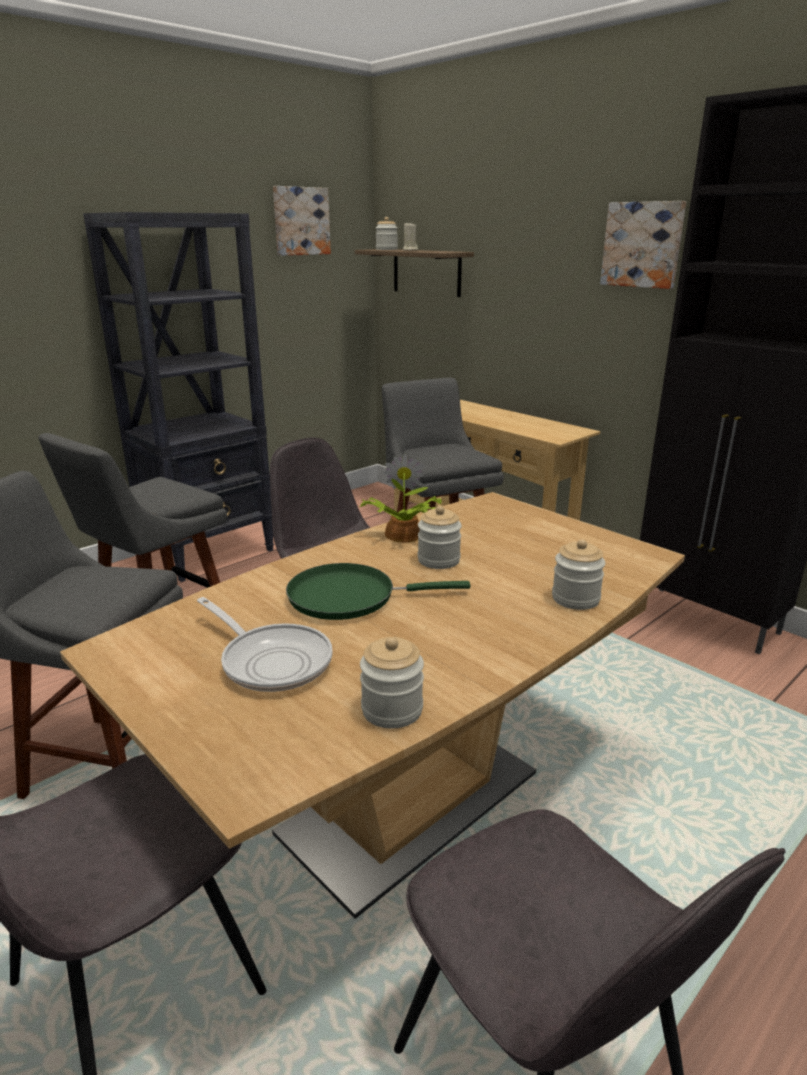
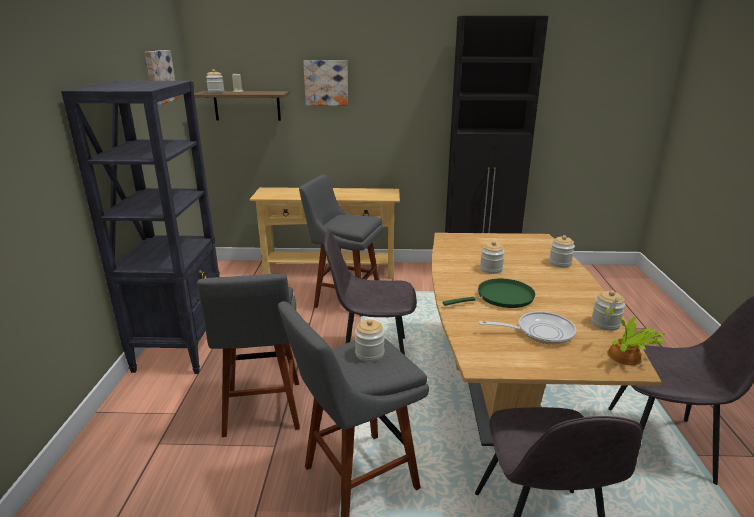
camera: 45 degrees left, 0 degrees up
green frying pan [286,563,470,620] -> green frying pan turned 150 degrees counterclockwise [443,278,535,308]
potted plant [360,454,441,542] -> potted plant moved to [602,298,665,365]
picture [600,201,686,289] -> picture moved to [303,60,348,106]
none -> jar [355,319,385,362]

